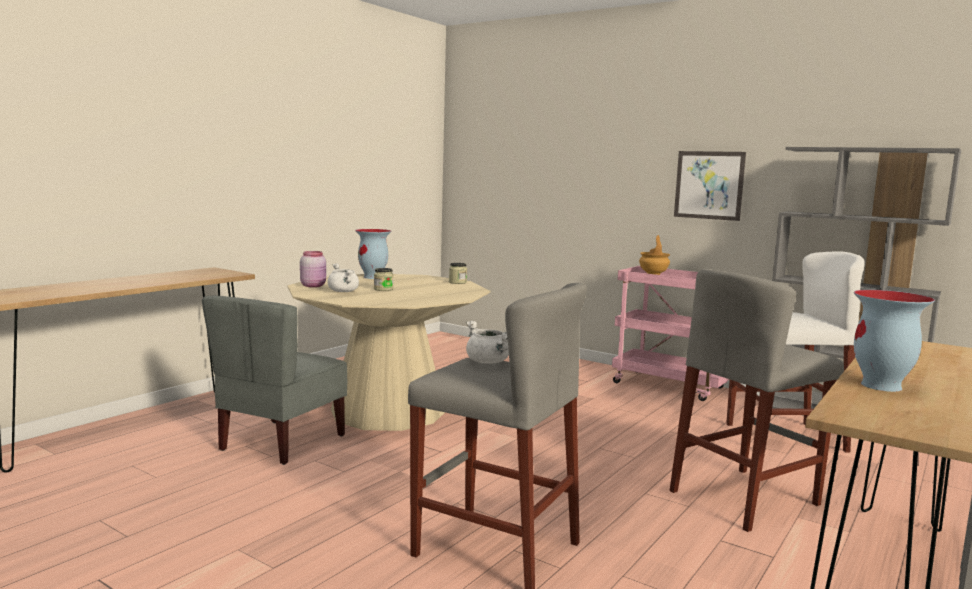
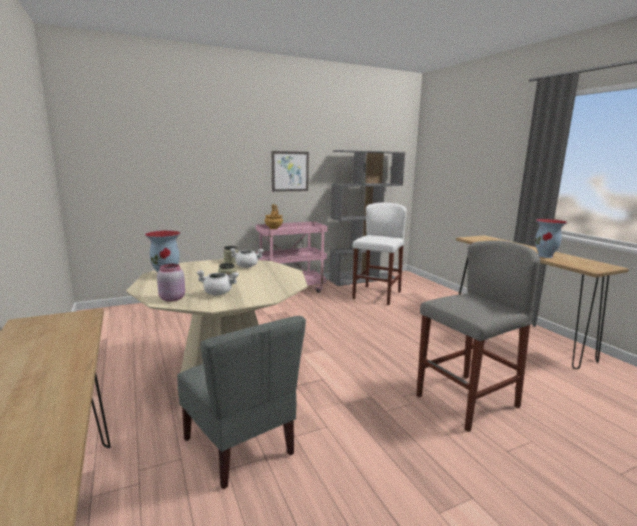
camera: 60 degrees left, 5 degrees up
white cooking pot [466,321,509,364] -> white cooking pot moved to [230,248,264,268]
grey stool [669,269,844,532] -> none

